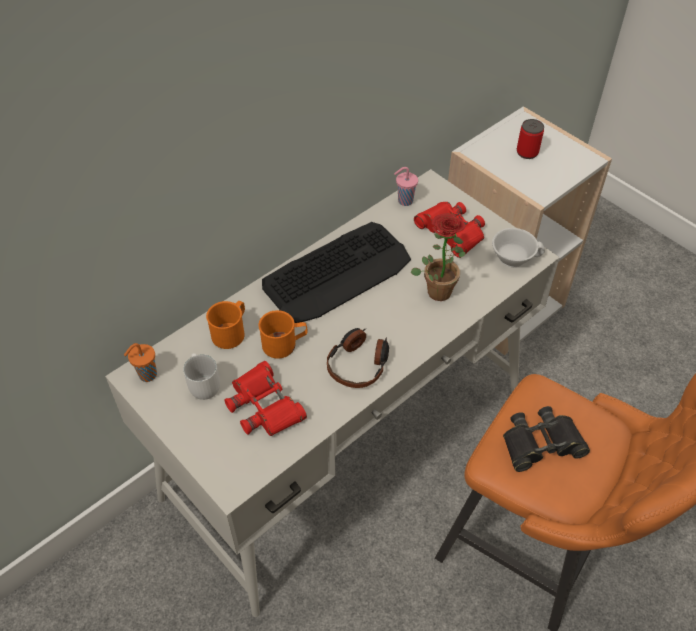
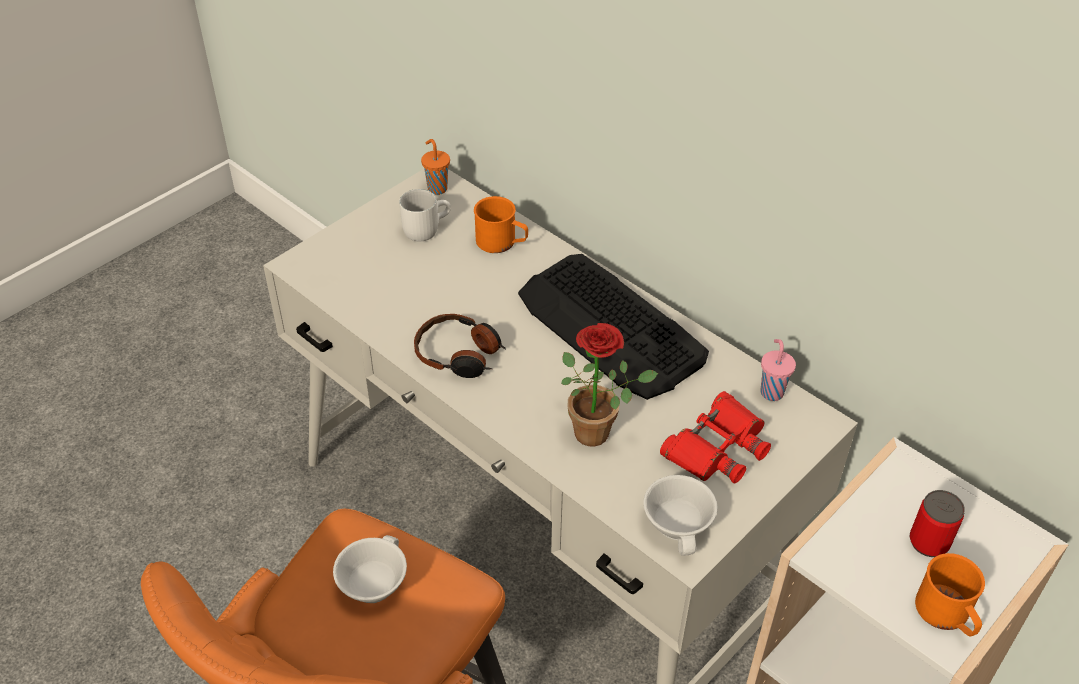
camera: 85 degrees right, 5 degrees down
red binoculars [225,361,307,436] -> none
orange mug [259,310,308,359] -> orange mug moved to [915,553,985,636]
black binoculars [503,406,590,472] -> white cup [333,535,407,603]

